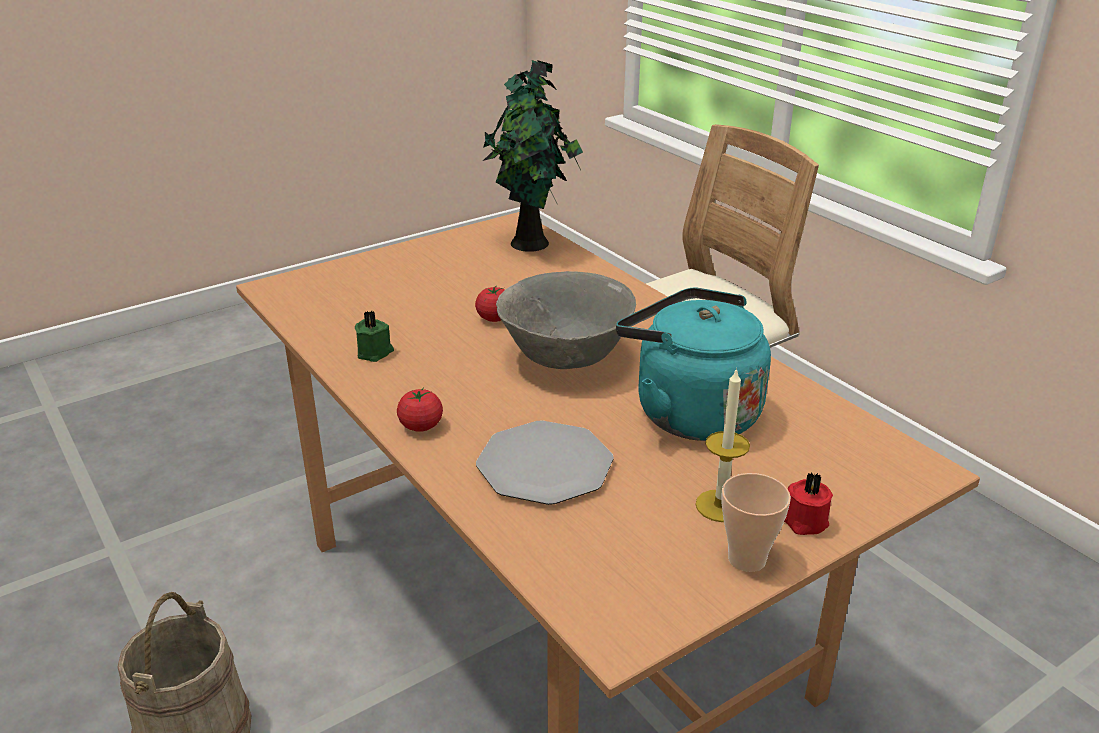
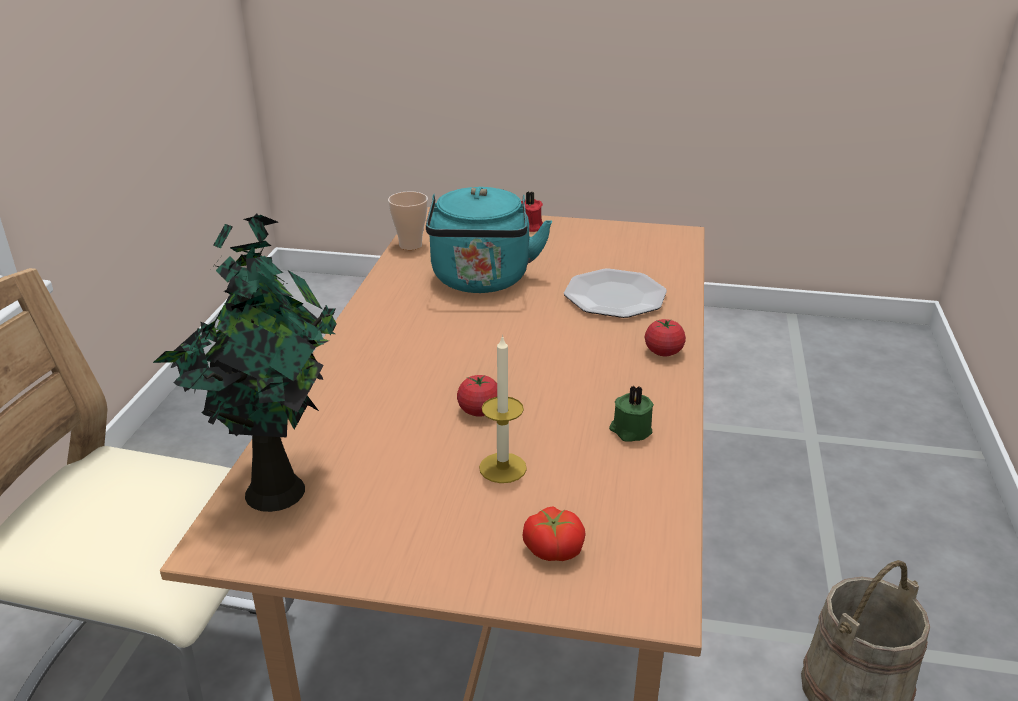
camera: 135 degrees left, 0 degrees up
grey bowl [496,271,636,369] -> none
candle [695,368,750,522] -> candle moved to [479,334,527,483]
cup [721,473,791,572] -> cup moved to [388,191,428,250]
none -> tomato [522,506,586,561]

